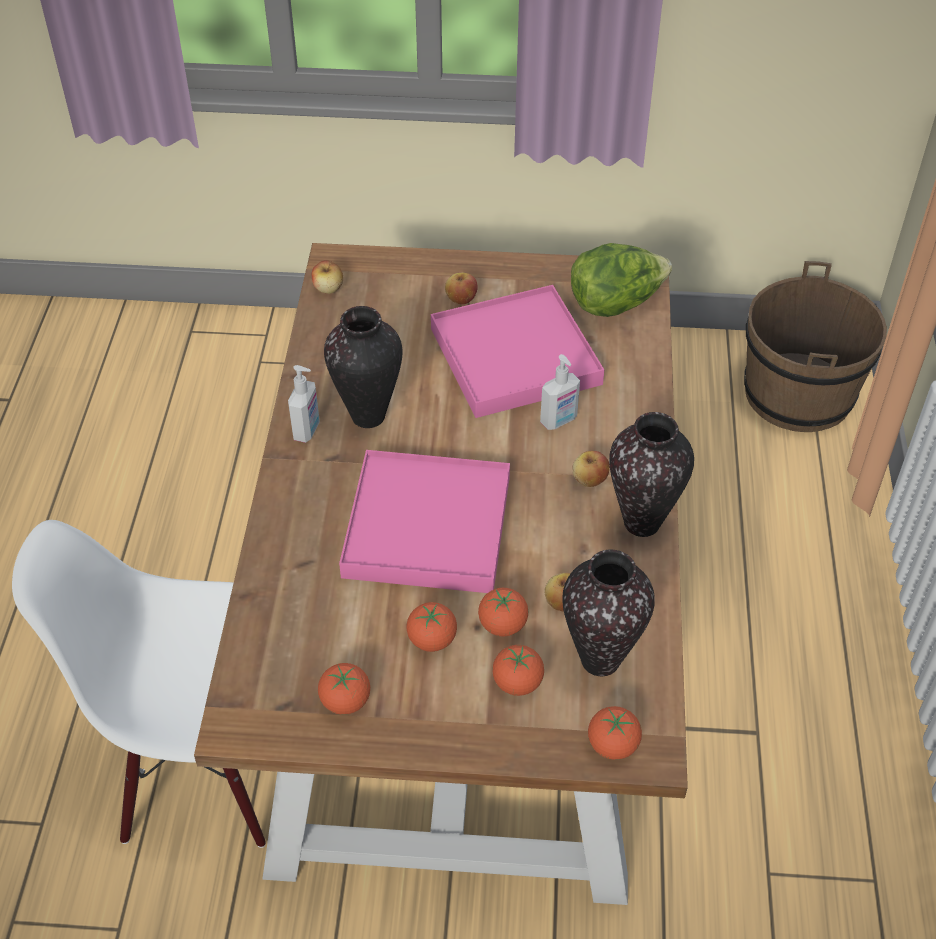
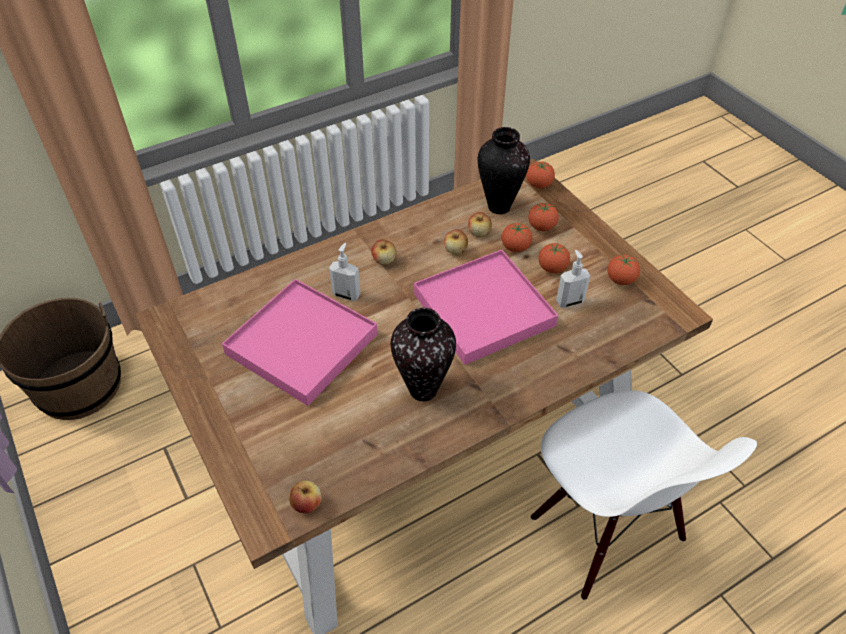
camera: 125 degrees left, 0 degrees up
soap dispenser [288,365,320,443] -> soap dispenser moved to [556,250,590,308]
apple [445,272,478,304] -> apple moved to [444,229,468,255]
lettuce [571,243,672,317] -> none
vase [609,412,694,537] -> none

